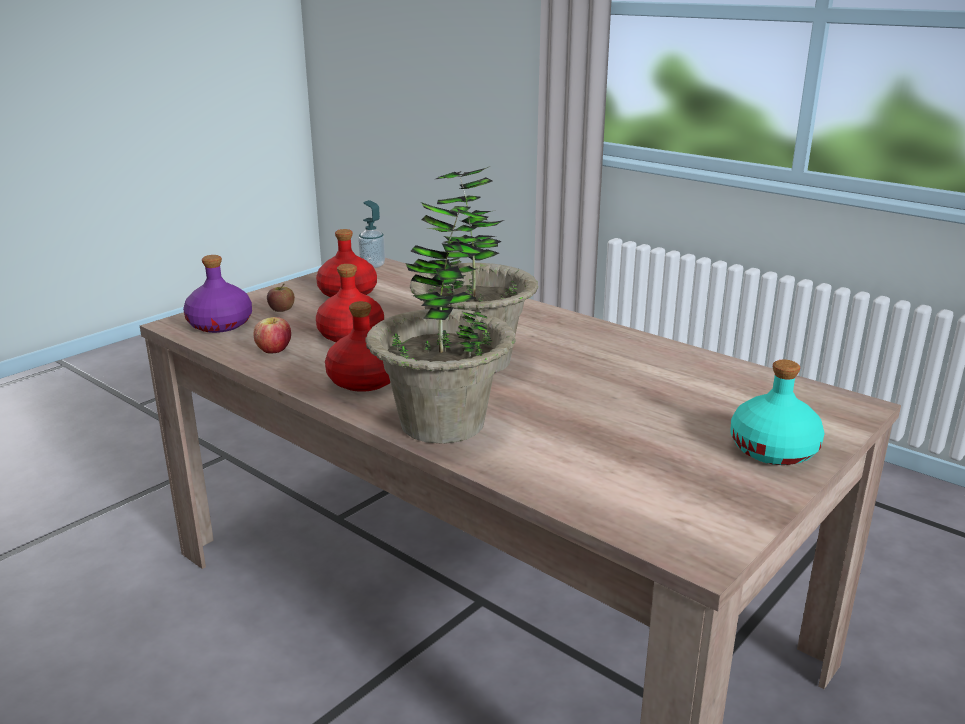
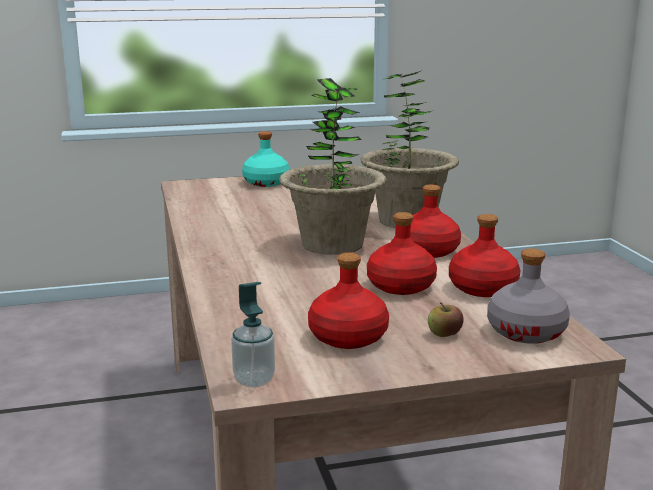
camera: 145 degrees left, 5 degrees down
purple bottle [183,255,252,333] -> grey bottle [487,249,570,344]
apple [254,317,291,354] -> red bottle [449,214,520,297]

